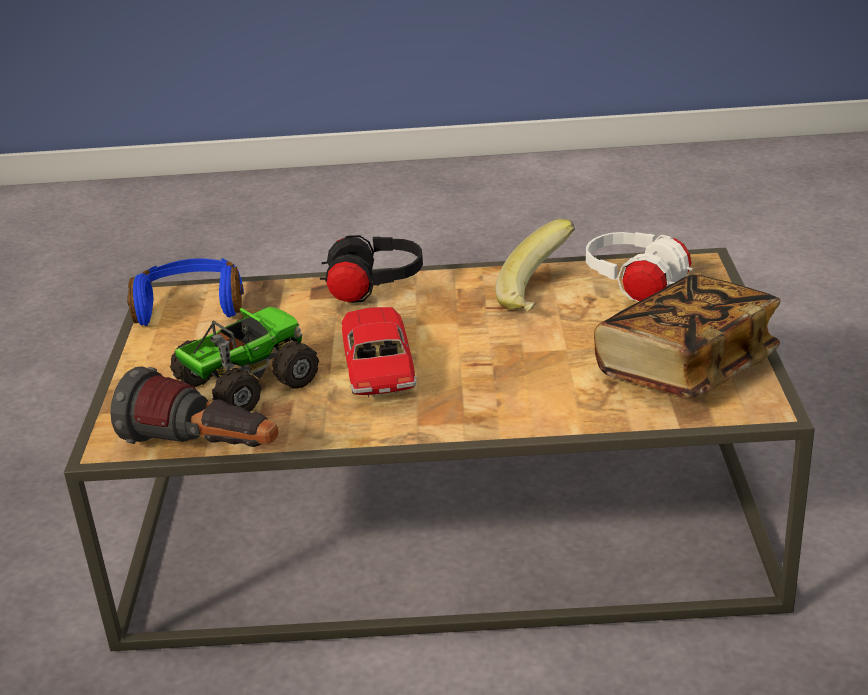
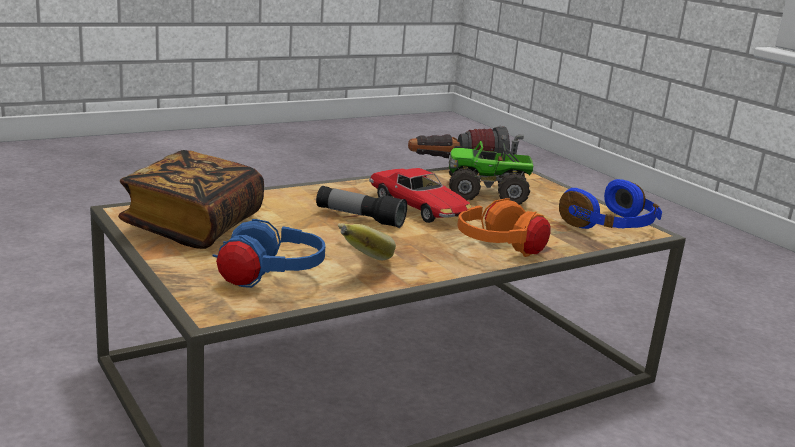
camera: 145 degrees right, 10 degrees down
toy truck [170,307,319,412] -> toy truck turned 75 degrees clockwise [448,134,533,205]
black headphones [320,235,423,303] -> orange headphones [457,198,550,257]
white headphones [586,232,693,301] -> blue headphones [212,219,325,288]
none -> flashlight [316,186,407,228]

